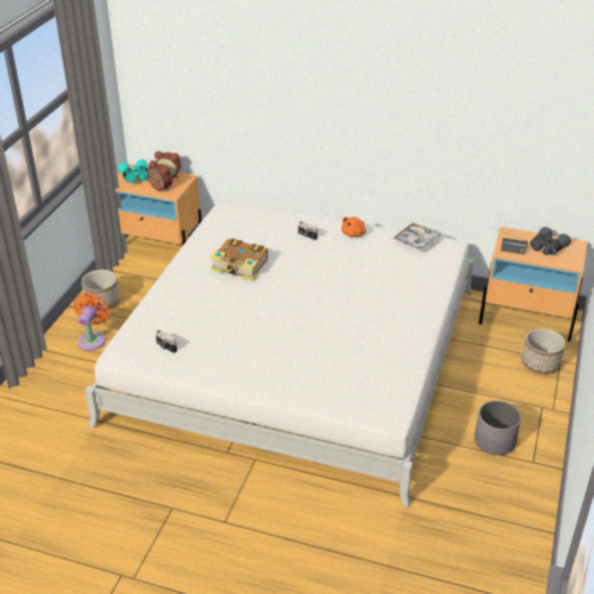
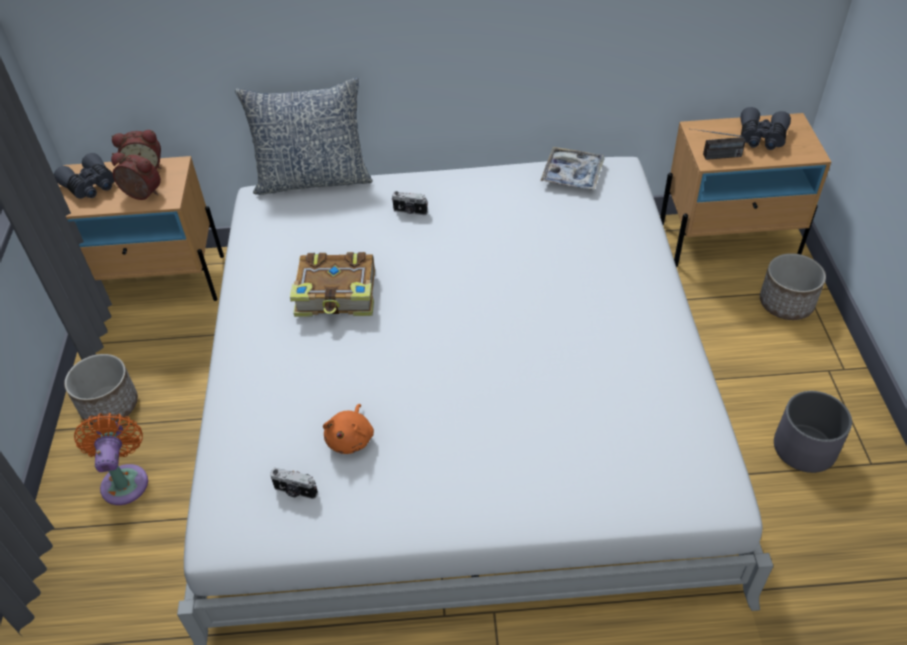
camera: 20 degrees left, 10 degrees up
turquoise binoculars [118,160,148,183] -> grey binoculars [54,153,115,199]
orange plush toy [341,217,366,237] -> orange plush toy moved to [323,404,374,454]
none -> pillow [235,78,373,195]

